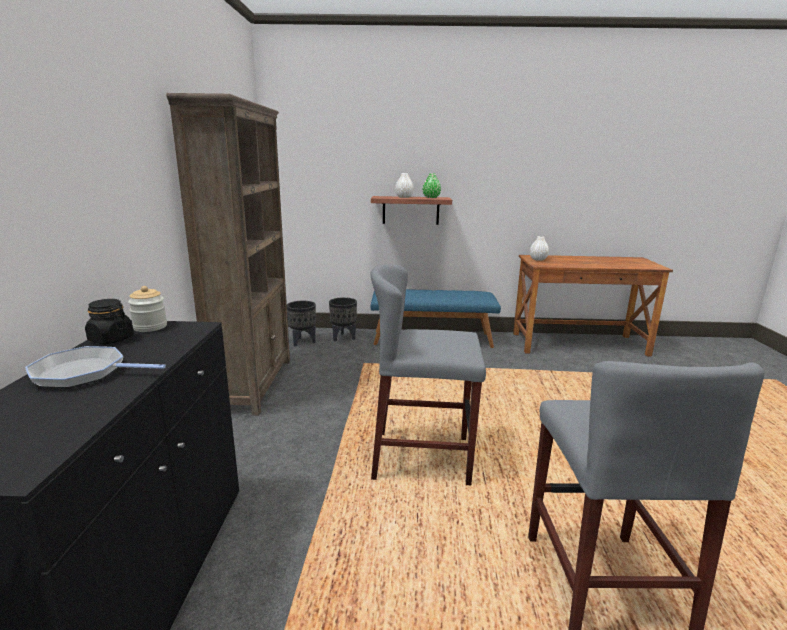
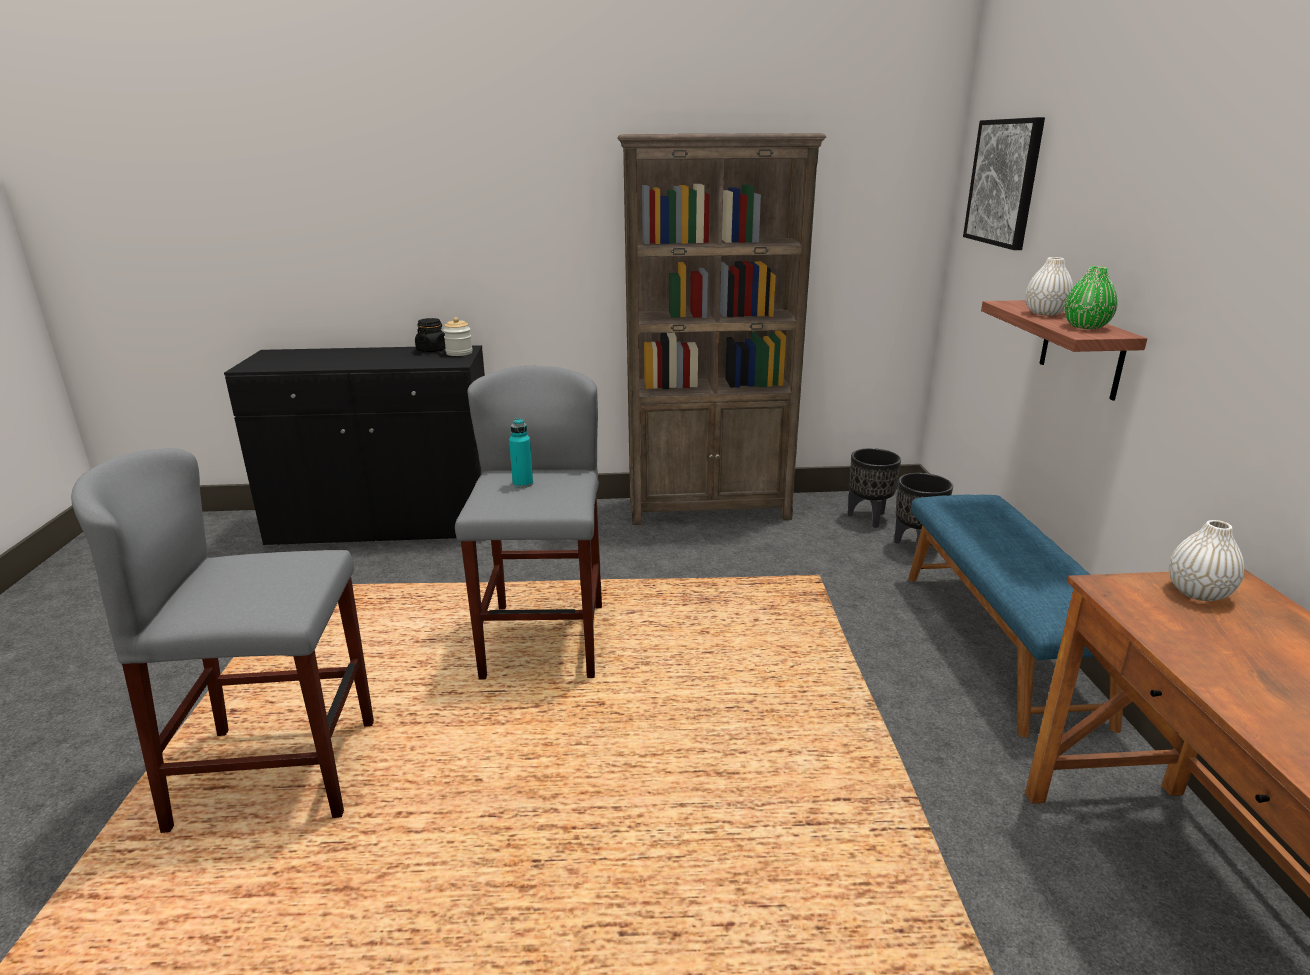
camera: 85 degrees right, 5 degrees up
frying pan [25,346,166,388] -> none
none -> turquoise bottle [509,418,533,488]
none -> picture [963,117,1045,250]

